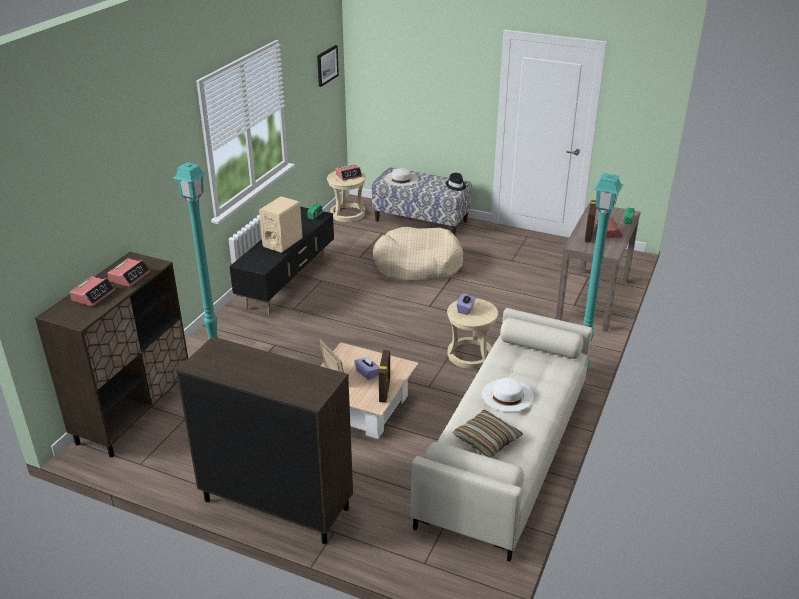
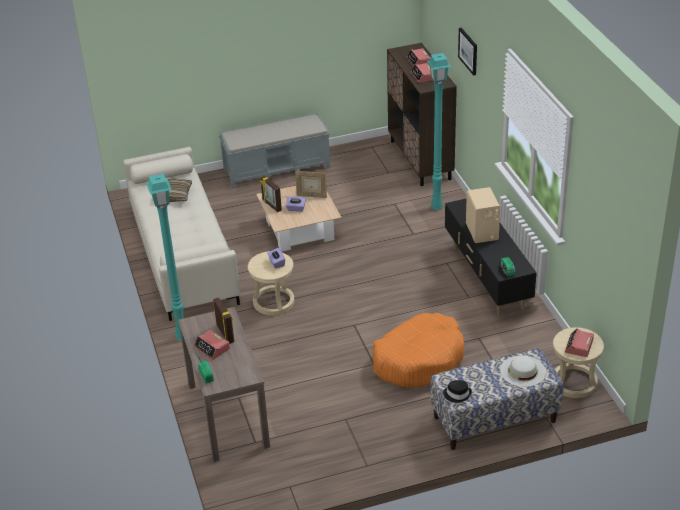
camera: 140 degrees right, 5 degrees up
brown cabinet [176,336,353,544] -> grey bench [219,113,330,189]
picture [317,45,339,87] -> picture moved to [458,28,477,75]
beige dog bed [373,227,463,282] -> orange dog bed [373,313,465,388]
white hat [482,378,534,412] -> none

